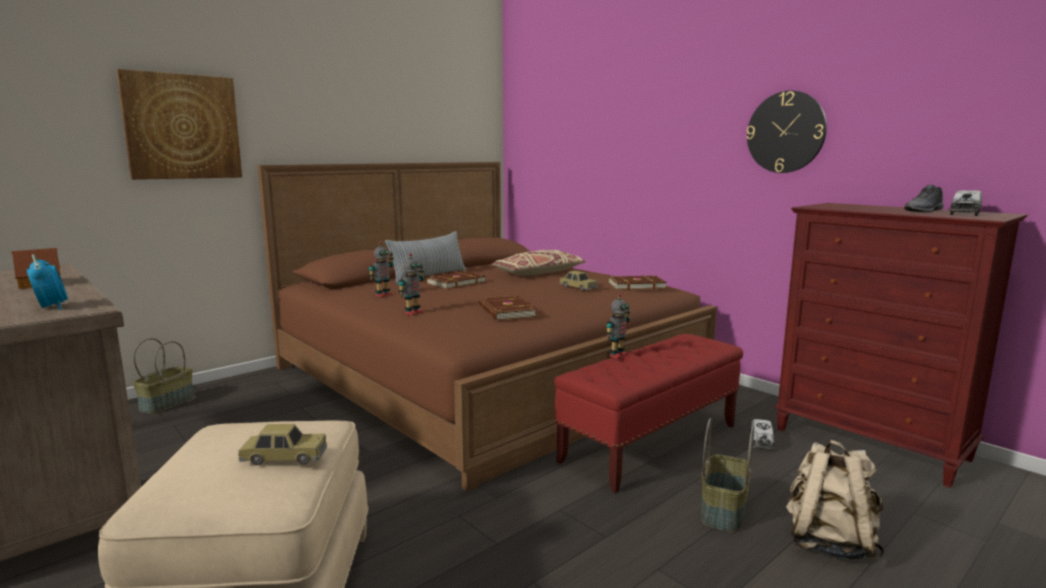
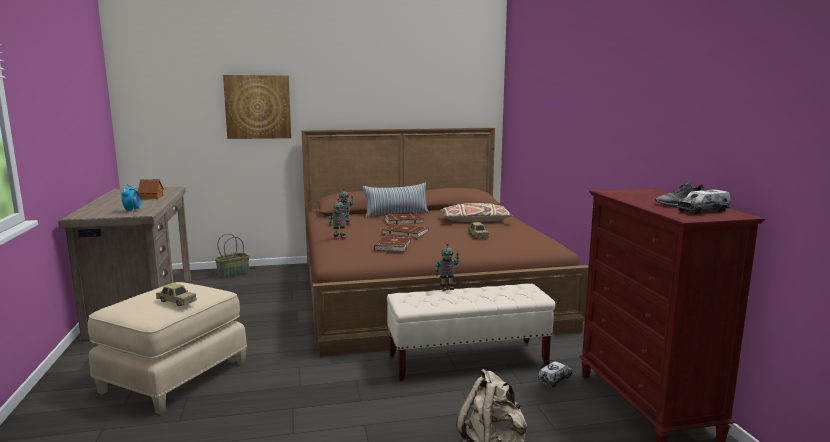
camera: 30 degrees right, 0 degrees up
red bench [554,334,743,493] -> beige bench [387,284,555,381]
brown book [608,275,667,290] -> brown book moved to [382,224,429,238]
basket [701,418,754,532] -> none
wall clock [746,91,827,173] -> none

